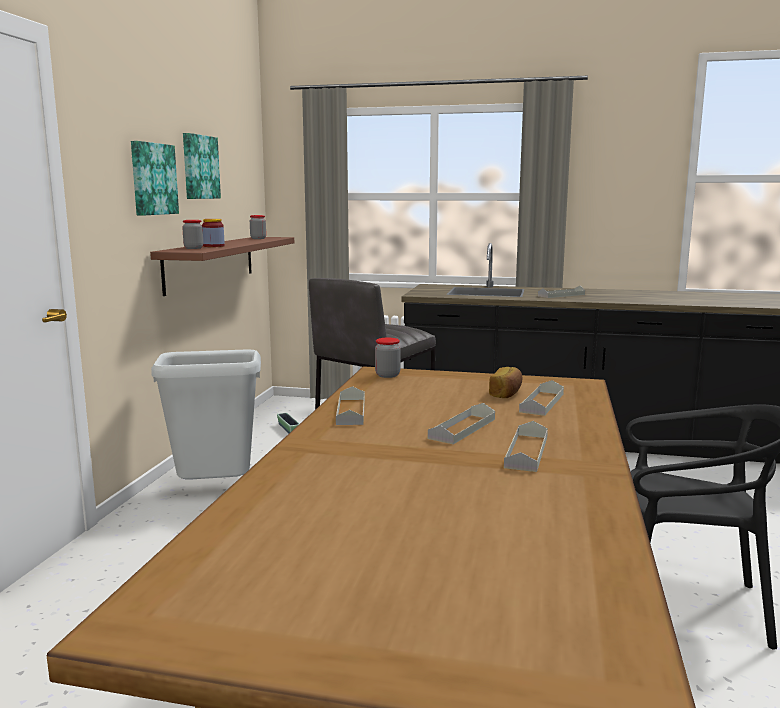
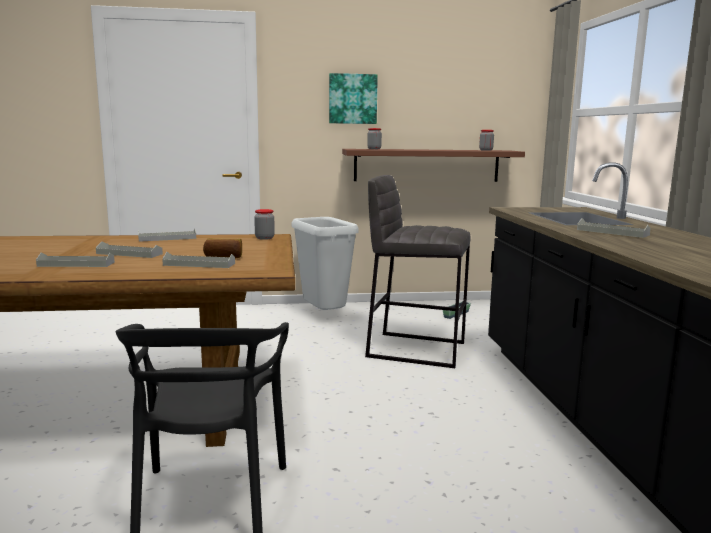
camera: 70 degrees right, 0 degrees up
picture [183,133,221,199] -> none
jar [202,219,225,247] -> none

